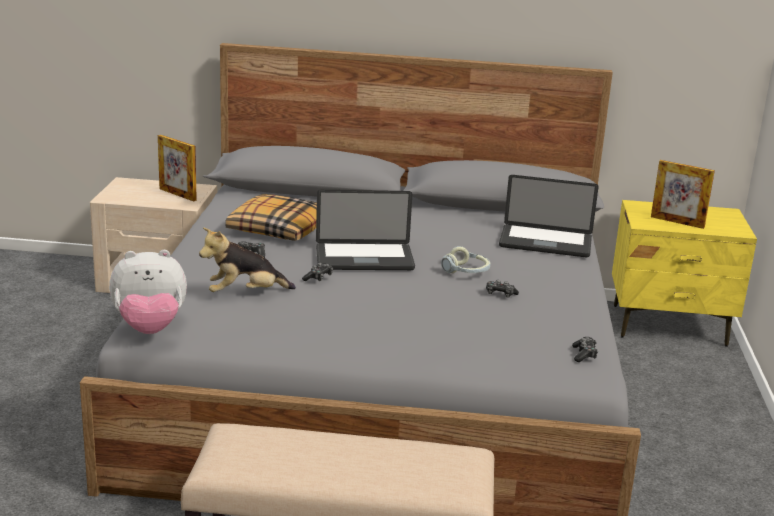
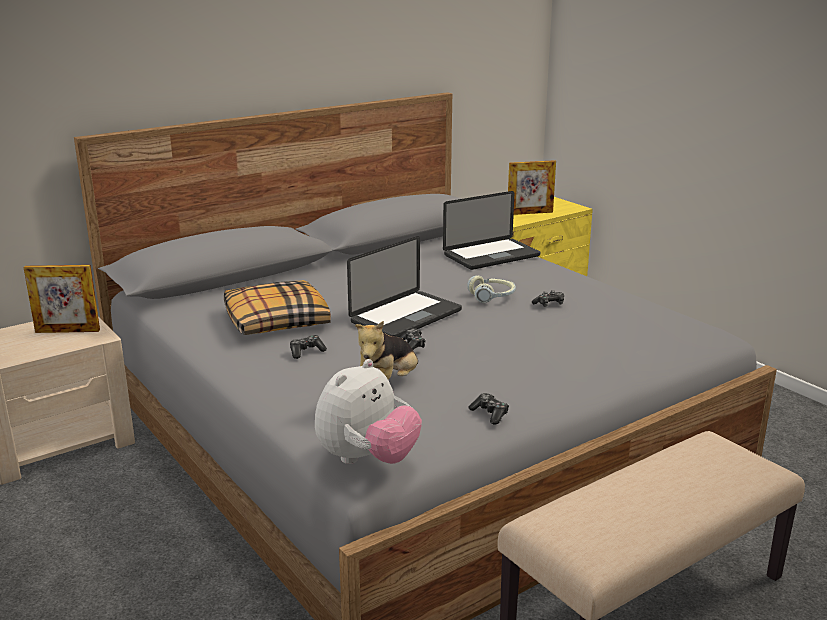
camera: 40 degrees left, 0 degrees up
game controller [572,337,598,362] -> game controller moved to [468,393,509,425]

